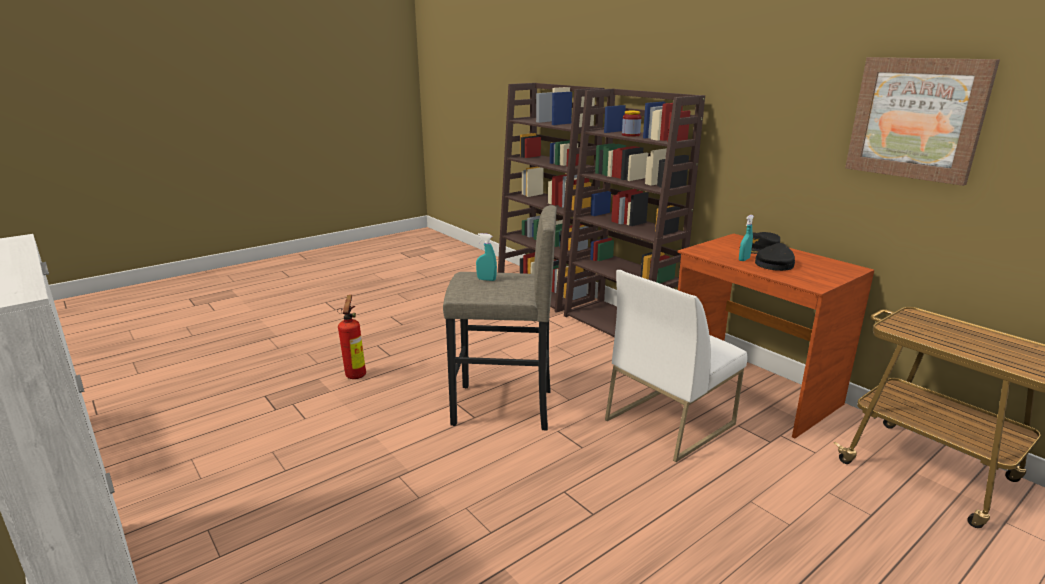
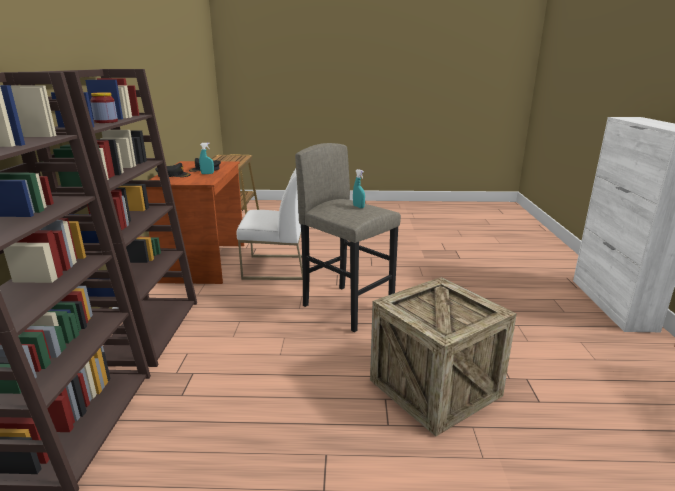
camera: 140 degrees left, 0 degrees up
fire extinguisher [337,295,366,379] -> crate [370,277,517,437]
picture [845,57,1000,186] -> none

